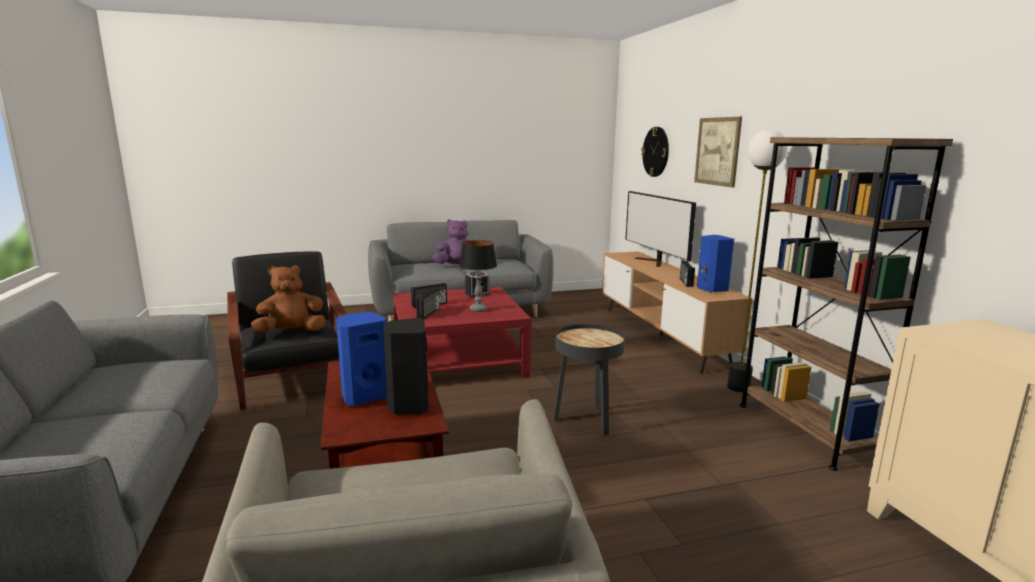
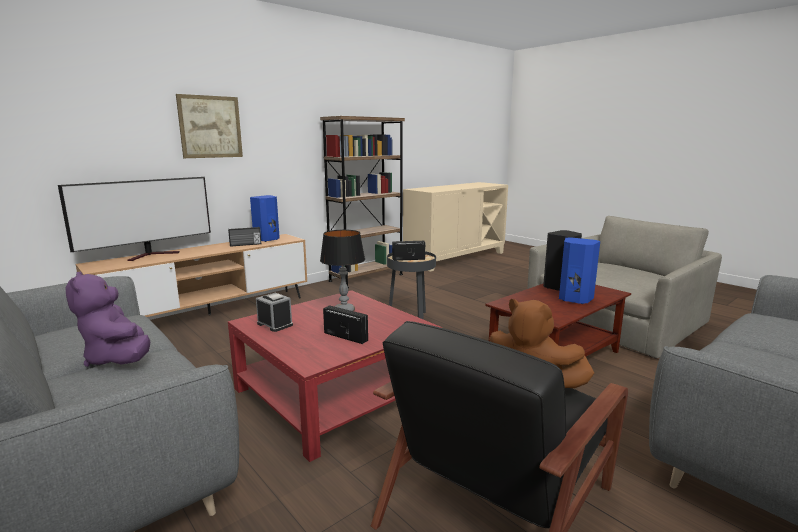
camera: 115 degrees left, 0 degrees up
radio [416,289,440,319] -> radio moved to [392,241,425,261]
wall clock [641,127,669,177] -> none
floor lamp [727,129,788,392] -> none

